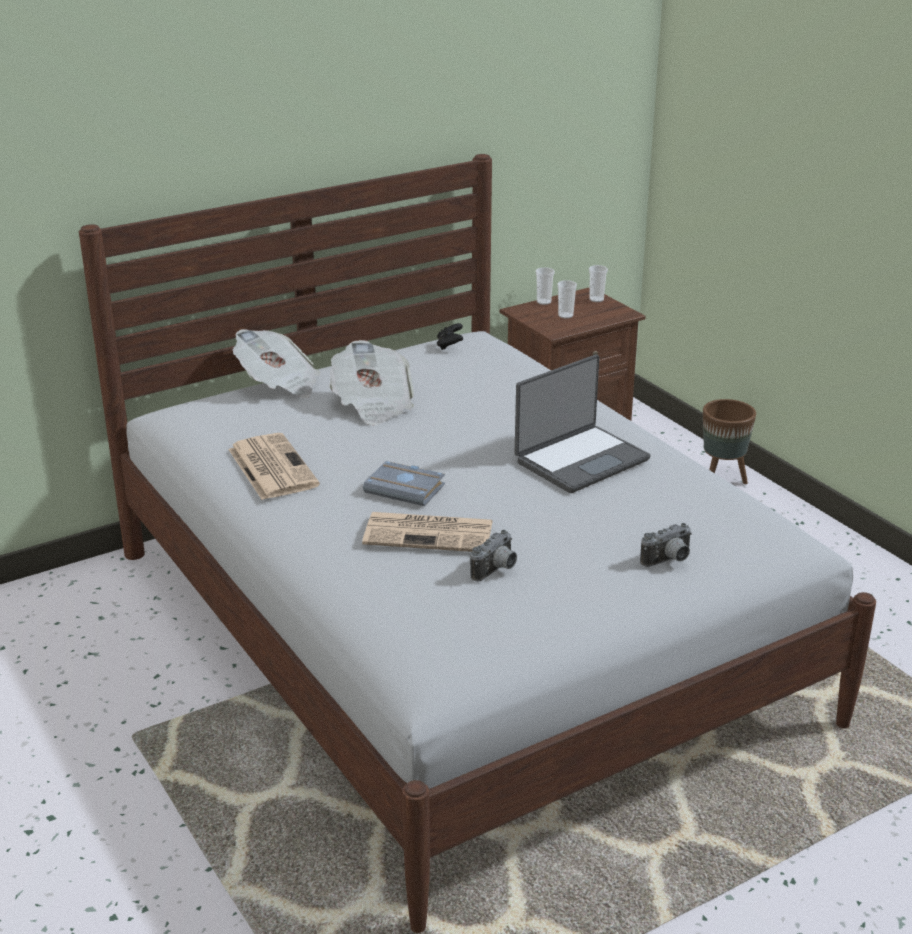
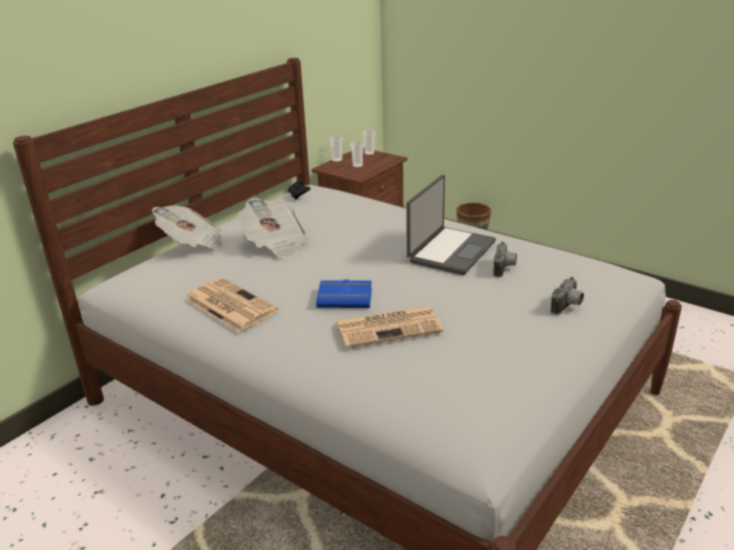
camera: 20 degrees left, 0 degrees up
grey book [363,461,445,506] -> blue book [316,279,372,308]
camera [470,530,517,581] -> camera moved to [494,242,517,278]

